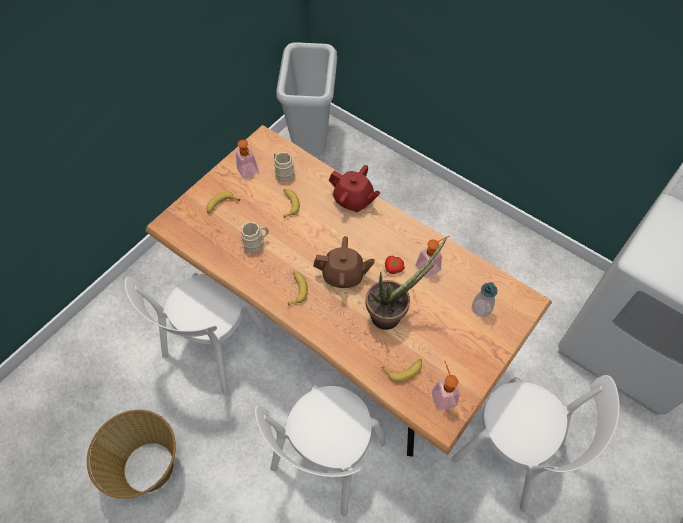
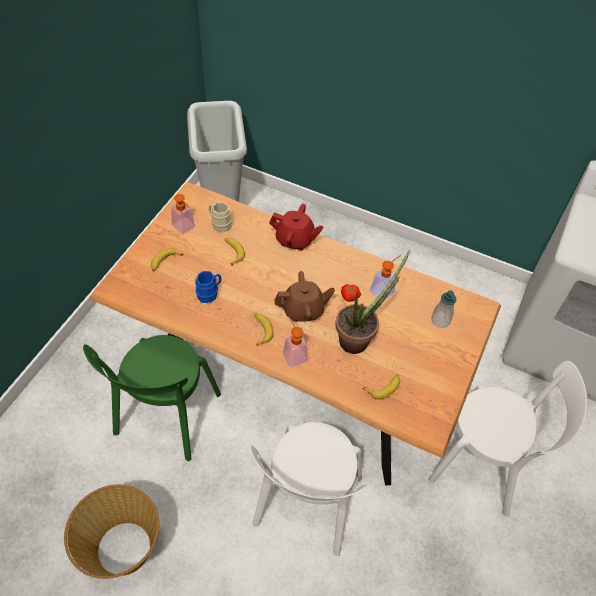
camera: 15 degrees left, 5 degrees down
white chair [125,273,269,395] -> green chair [83,335,221,461]
beige mug [241,222,269,253] -> blue mug [195,271,222,303]
soap dispenser [432,361,460,410] -> soap dispenser moved to [283,317,308,367]

